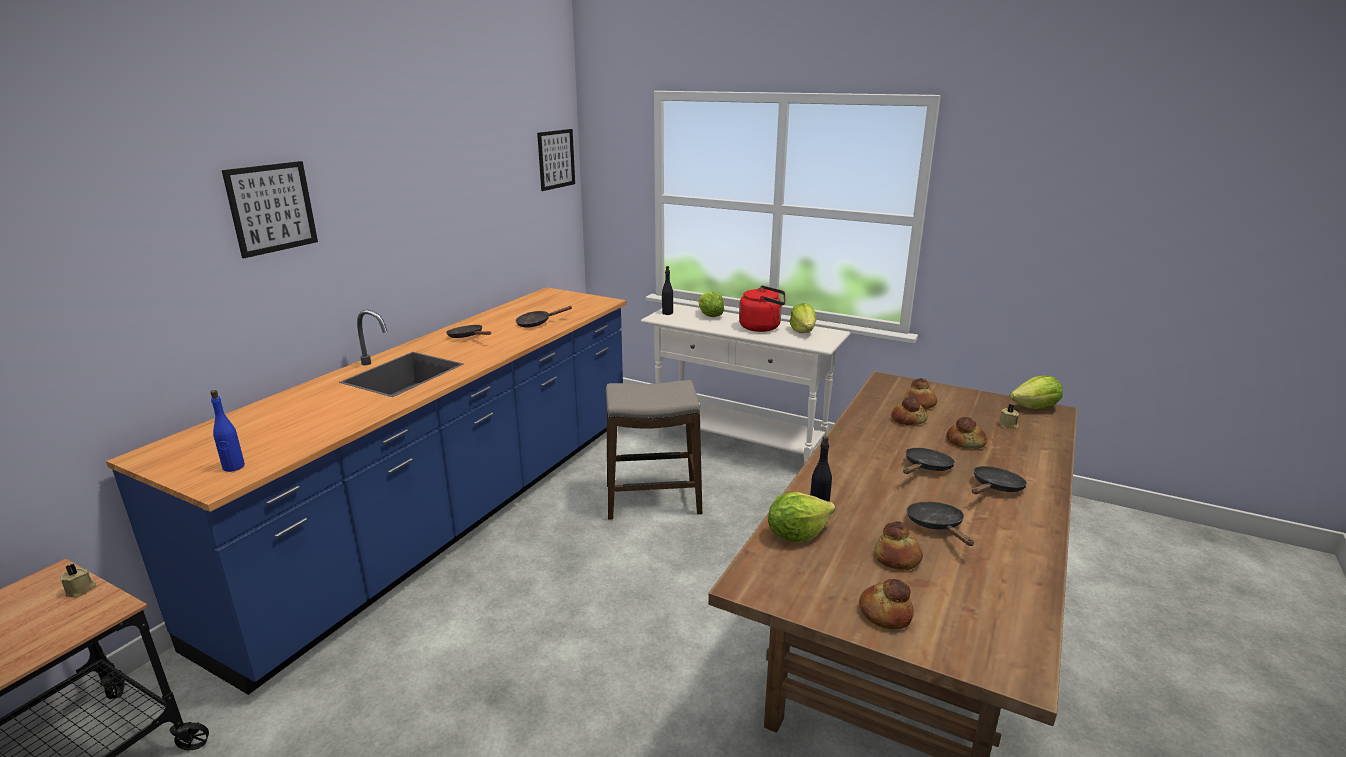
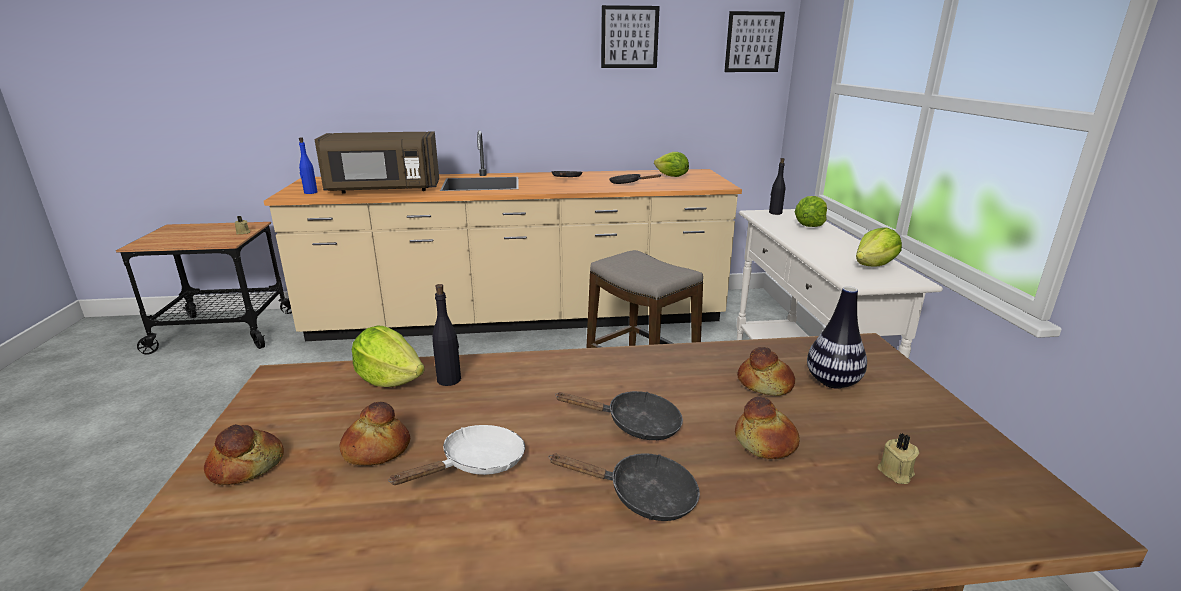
camera: 55 degrees right, 0 degrees up
blue counter [106,287,627,695] -> beige counter [264,131,742,341]
picture [222,161,318,258] -> picture moved to [601,5,660,68]
red kettle [739,286,785,332] -> none
bread [904,378,937,409] -> vase [807,286,867,389]
black frying pan [907,502,974,546] -> white frying pan [388,425,525,485]
lettuce [1010,376,1063,409] -> lettuce moved to [654,152,689,177]
none -> brown microwave [315,131,439,194]

